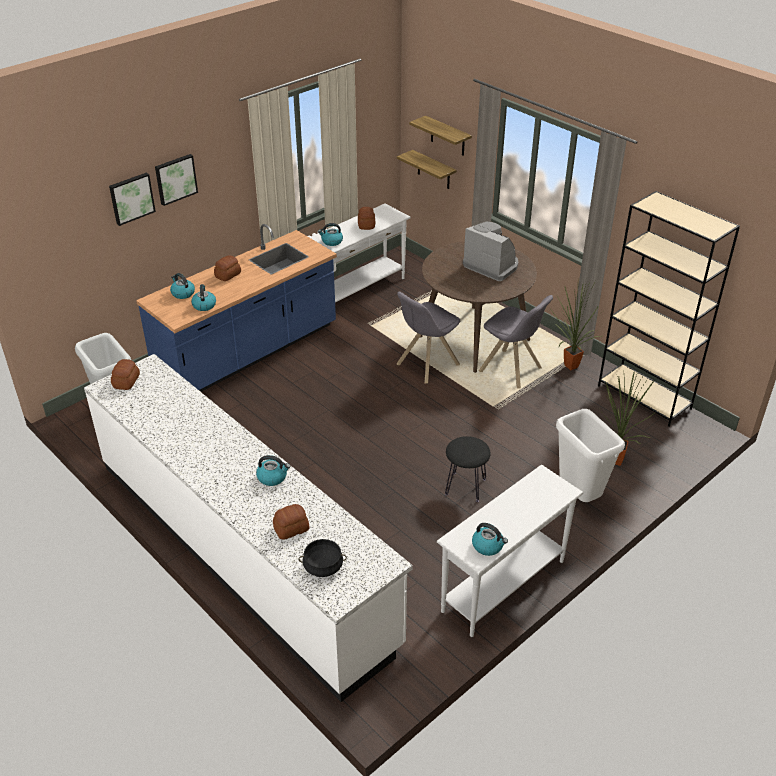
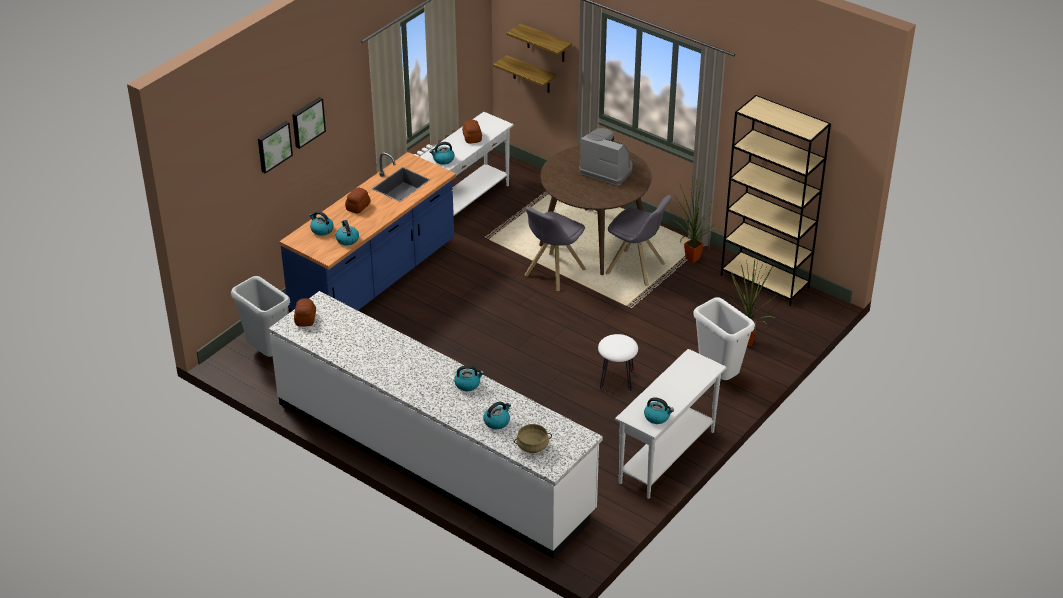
camera: 10 degrees left, 0 degrees up
bread [273,504,310,539] -> kettle [483,402,511,429]
black cooking pot [298,539,347,577] -> beige cooking pot [514,424,552,453]
black stool [445,436,491,502] -> white stool [598,334,638,393]

